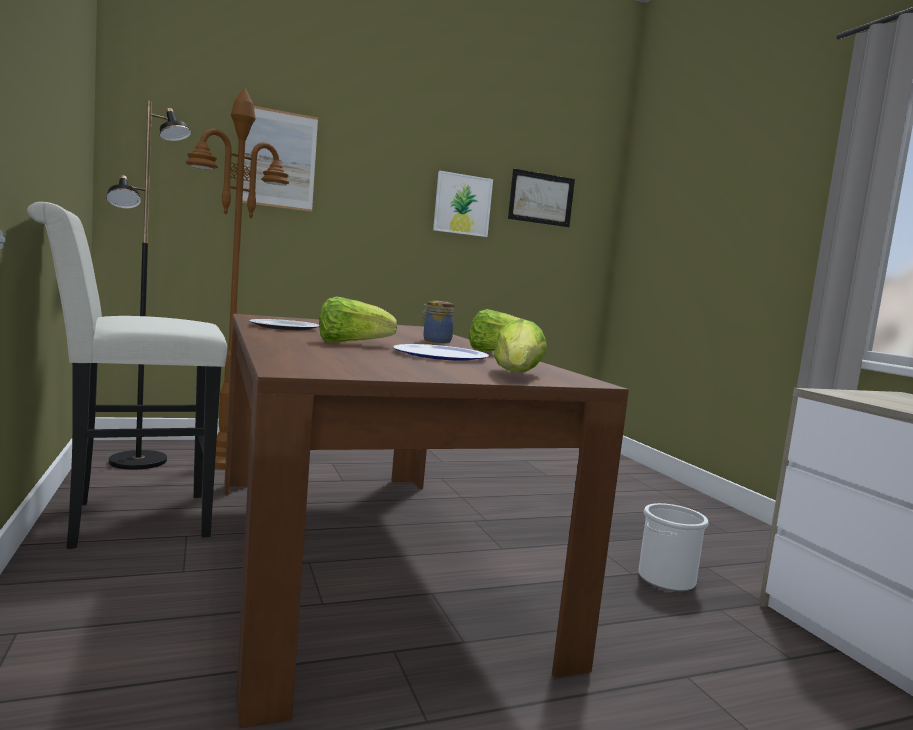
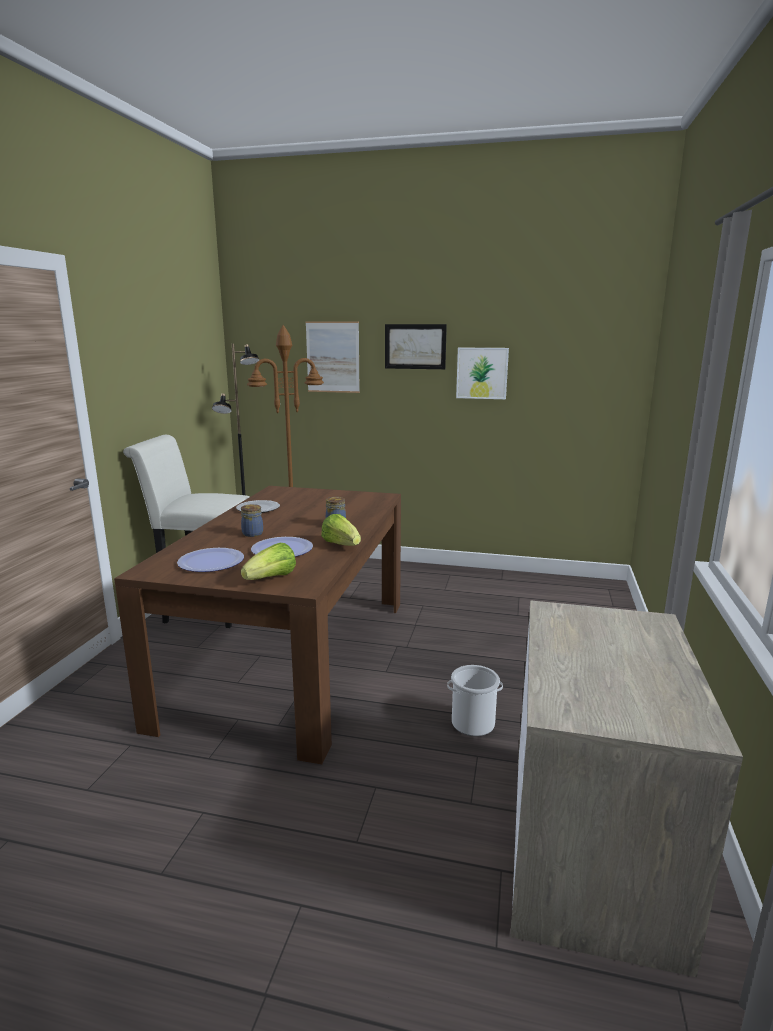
camera: 35 degrees right, 10 degrees up
lettuce [319,296,397,343] -> jar [241,504,263,537]
picture [508,169,575,227] -> picture moved to [385,324,447,369]
none -> plate [177,548,244,572]

